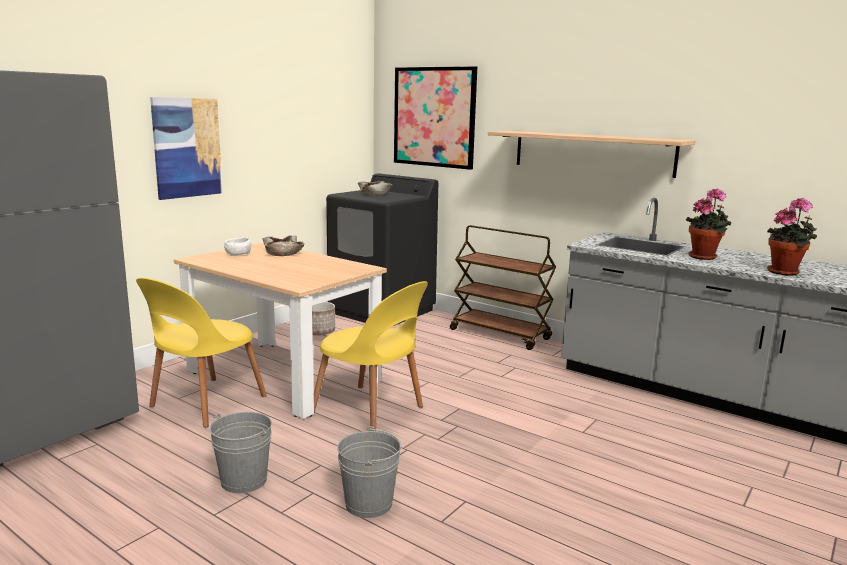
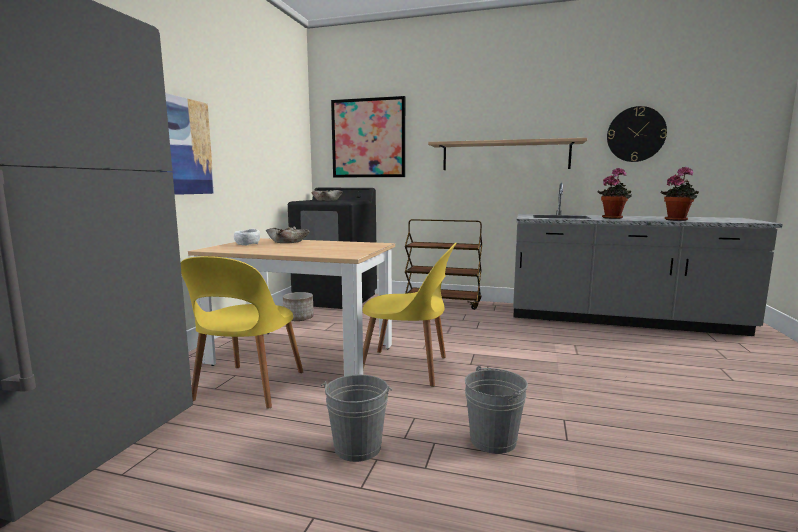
camera: 20 degrees left, 5 degrees down
none -> wall clock [607,106,667,162]

